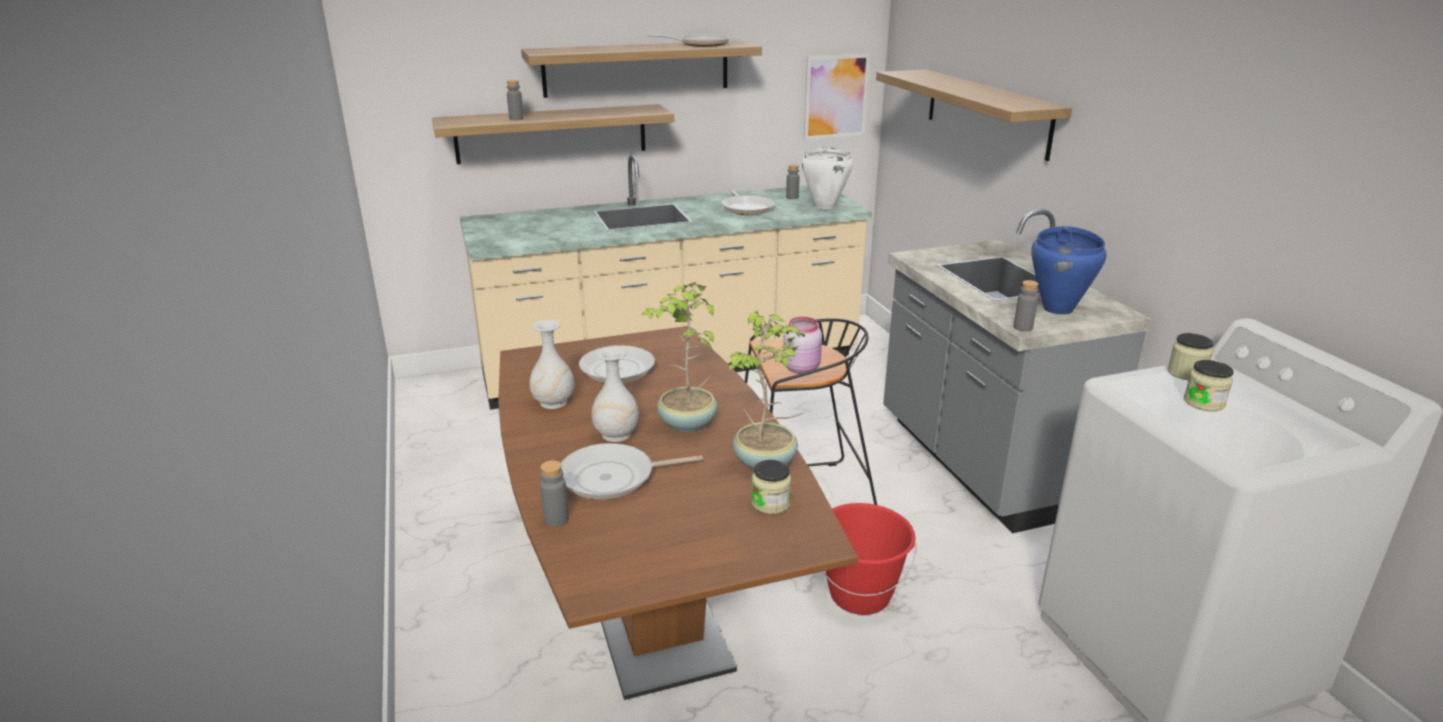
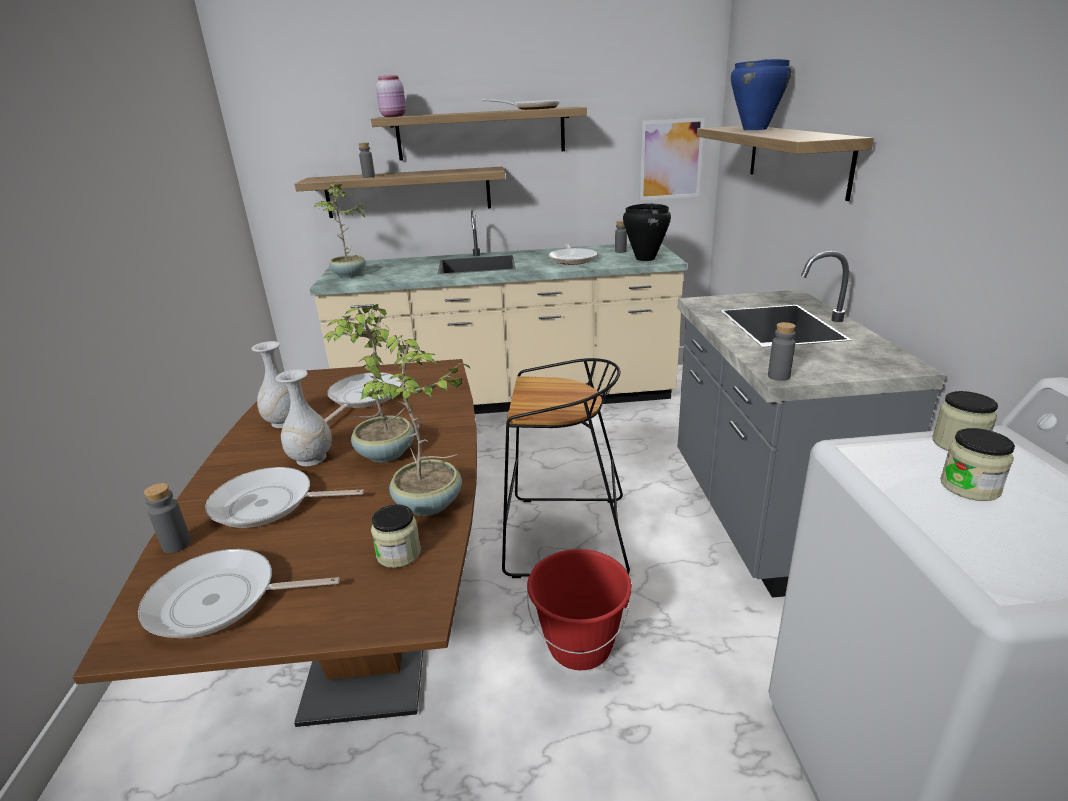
camera: 15 degrees right, 0 degrees up
pink jar [783,317,822,374] -> pink jar moved to [376,75,406,117]
white cooking pot [802,147,853,209] -> black cooking pot [623,203,671,261]
blue cooking pot [1031,226,1107,315] -> blue cooking pot moved to [731,59,792,130]
none -> frying pan [138,549,340,638]
none -> potted plant [314,183,366,278]

